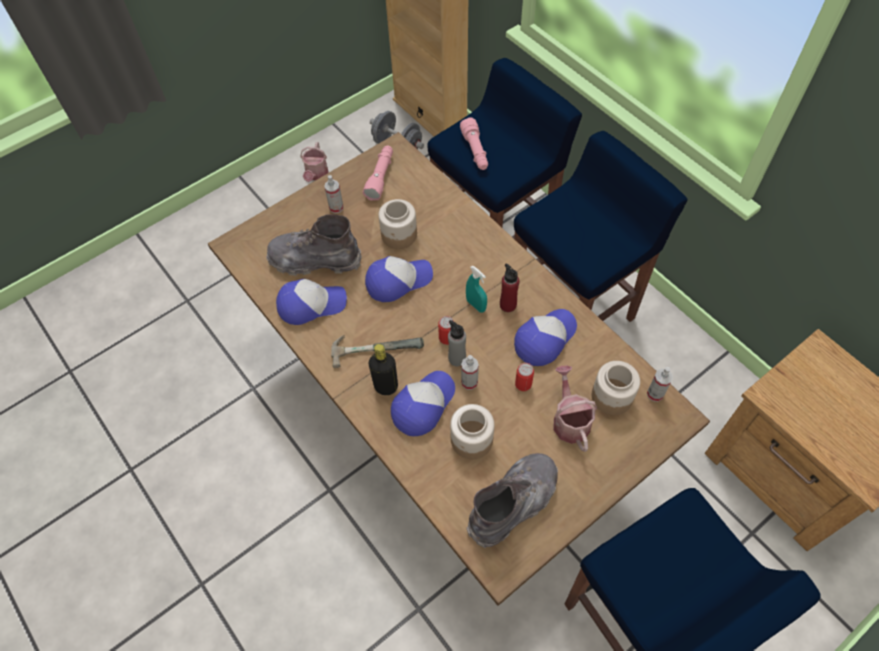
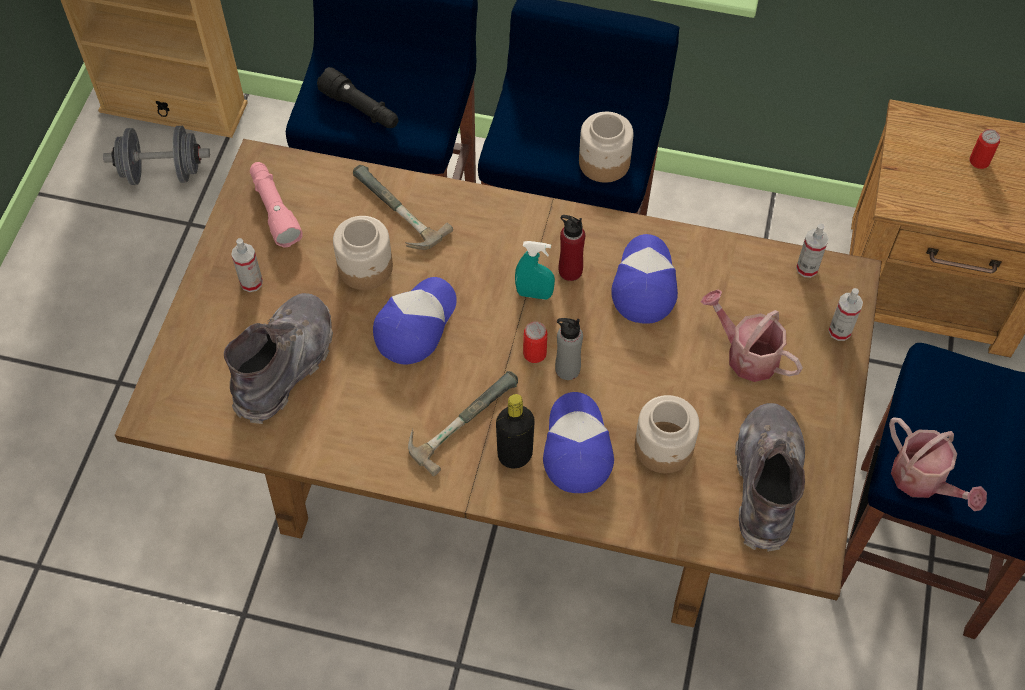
camera: 40 degrees left, 0 degrees up
grey boot [266,214,362,276] -> grey boot turned 150 degrees clockwise [224,293,333,424]
cap [276,279,347,325] -> none
watering can [300,142,329,182] -> watering can moved to [889,417,987,511]
pink flashlight [460,117,488,170] -> black flashlight [317,67,399,128]
spray bottle [461,355,479,390] -> spray bottle moved to [828,288,863,341]
can [515,363,534,391] -> can moved to [970,129,1000,169]
jar [592,361,640,415] -> jar moved to [579,112,634,183]
none -> hammer [353,165,453,250]

